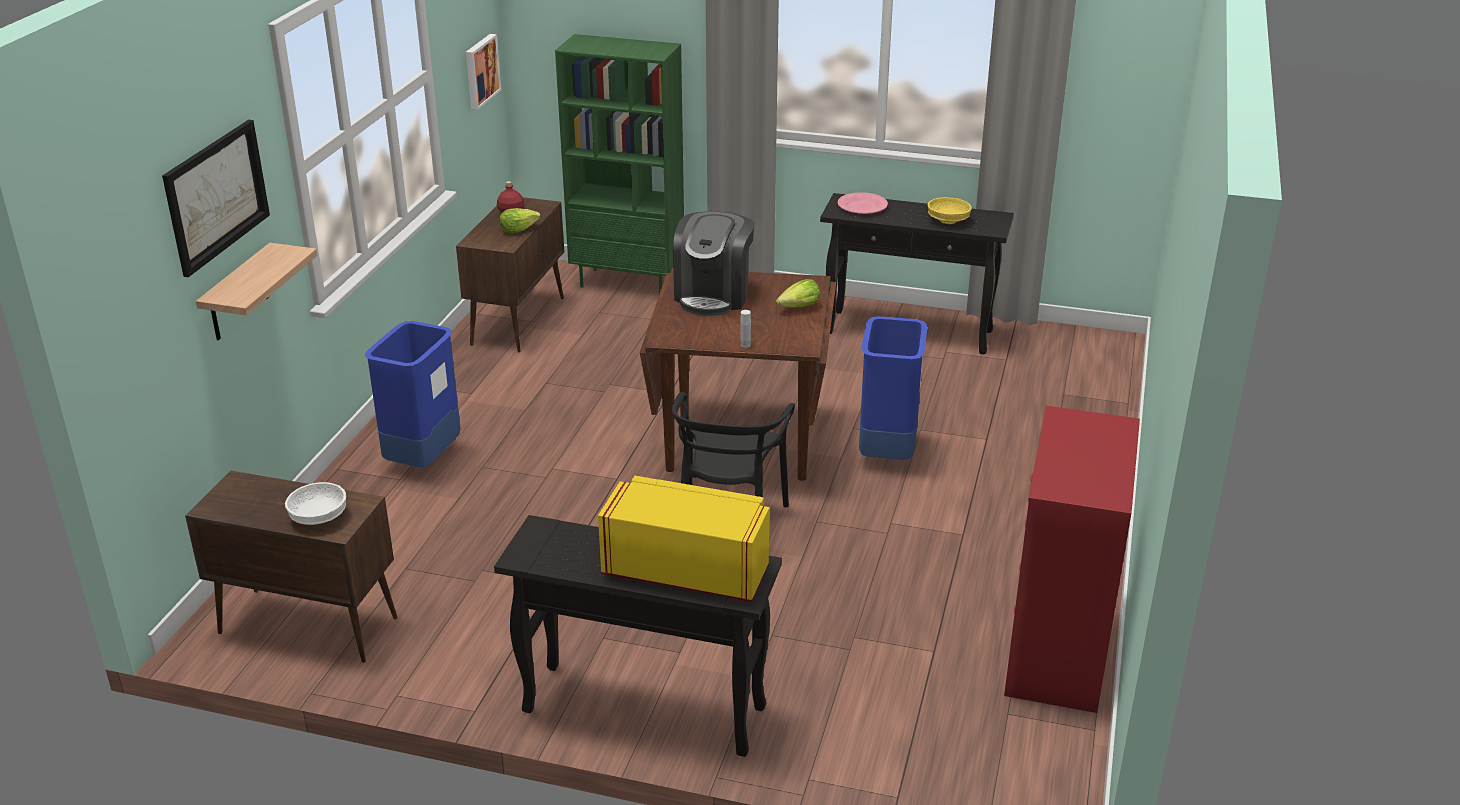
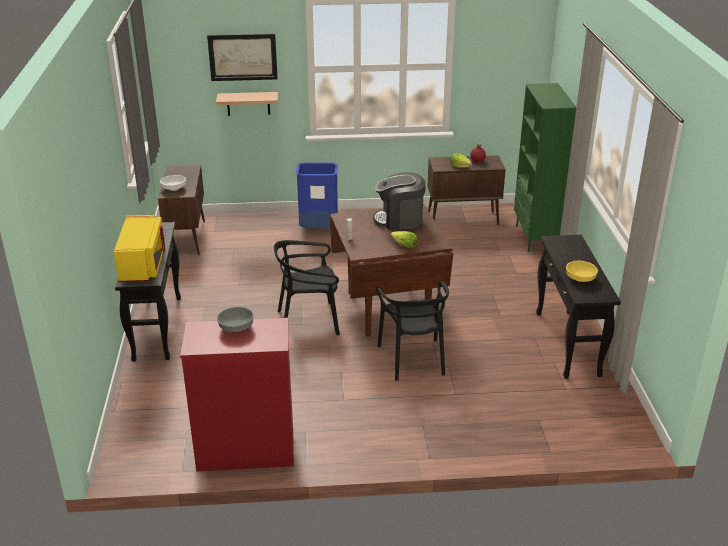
camera: 70 degrees right, 0 degrees up
picture [466,34,501,110] -> none
pink plate [838,192,888,214] -> none
blue trash can [859,316,927,460] -> black chair [376,281,449,381]
none -> grey bowl [217,307,254,332]

